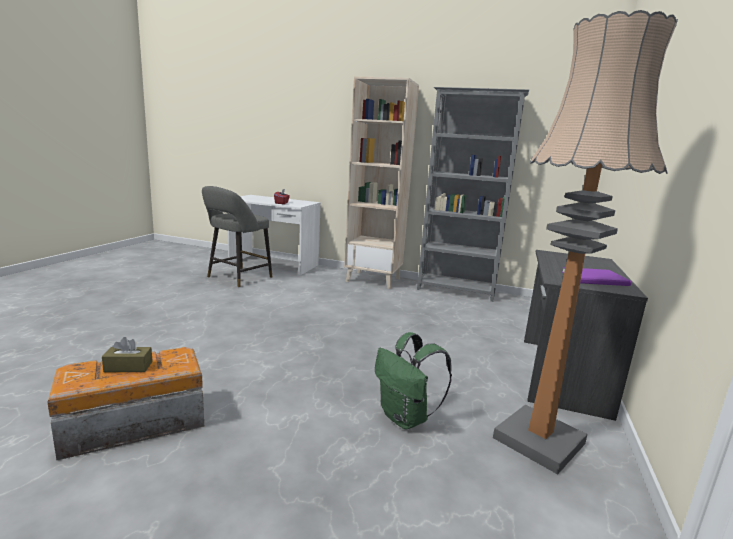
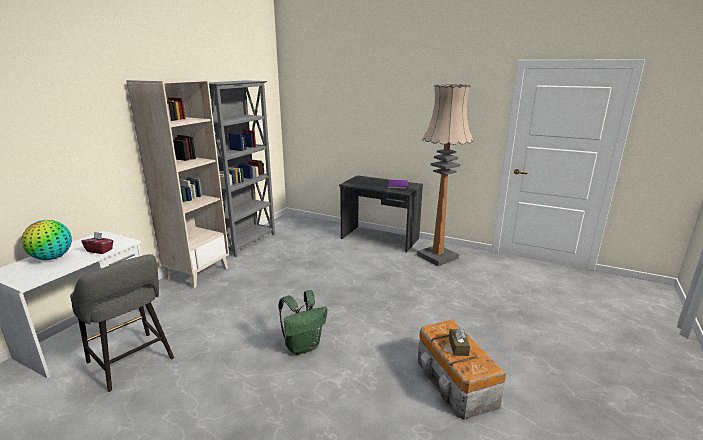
camera: 80 degrees left, 5 degrees up
green backpack [375,332,452,430] -> green backpack moved to [279,290,327,355]
none -> globe [22,220,72,260]

